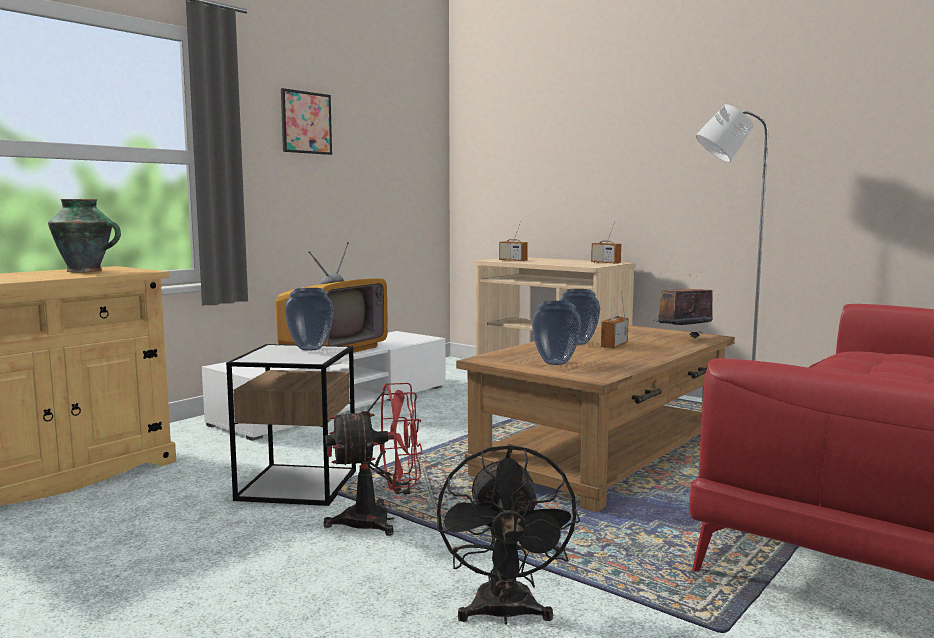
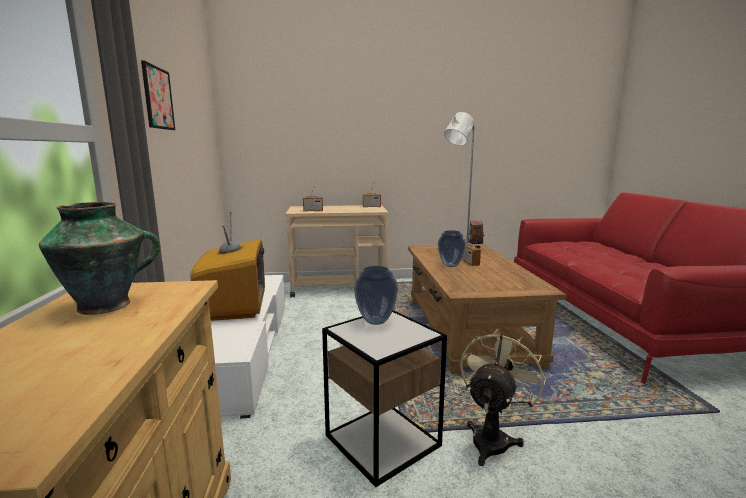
camera: 45 degrees left, 5 degrees up
red fan [324,383,423,536] -> beige fan [460,329,546,466]
black fan [437,444,580,625] -> none
vase [532,301,581,365] -> none

